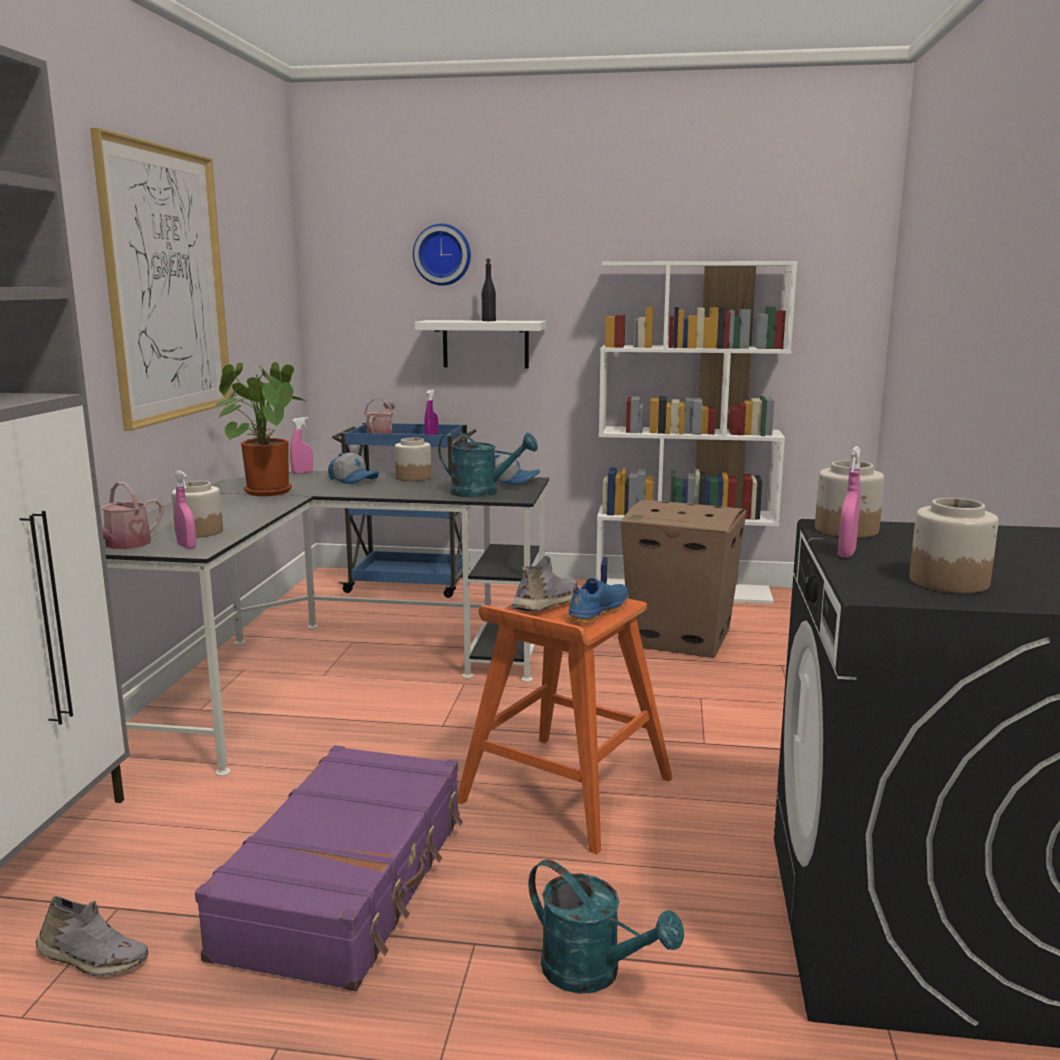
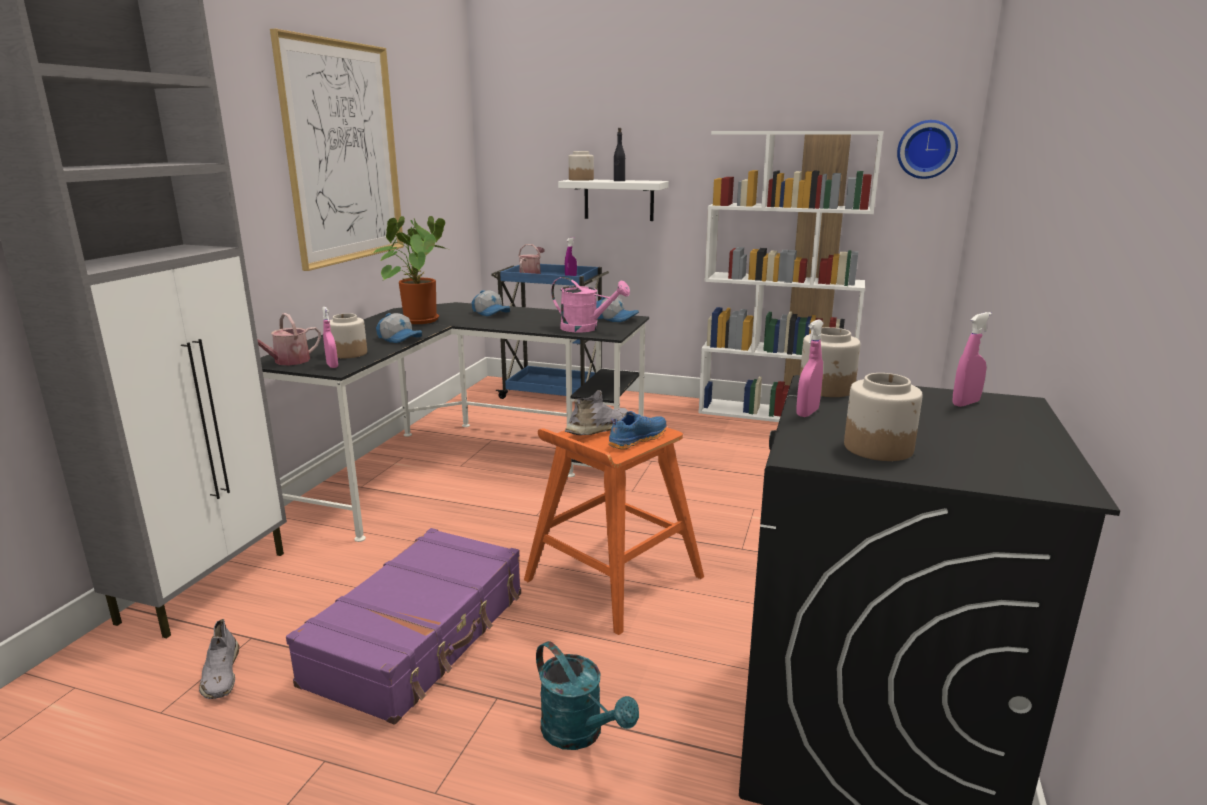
camera: 10 degrees right, 5 degrees up
grey shoe [36,896,148,976] -> grey shoe turned 45 degrees clockwise [199,619,239,699]
pink spray bottle [290,417,313,474] -> pink spray bottle moved to [953,312,992,407]
jar [395,438,431,481] -> jar moved to [569,151,594,181]
wall clock [413,224,471,285] -> wall clock moved to [897,120,958,179]
turquoise watering can [438,431,538,497] -> pink watering can [551,277,630,332]
cardboard box [621,500,747,658] -> none
none -> cap [376,313,422,343]

